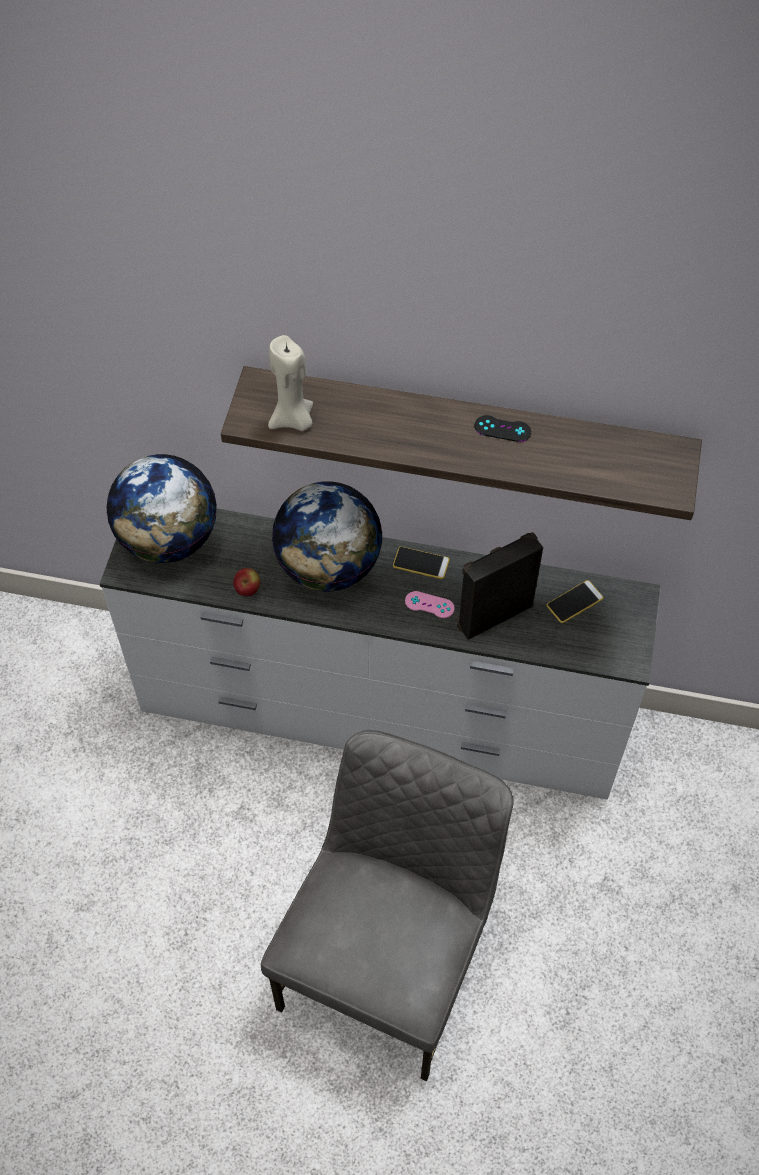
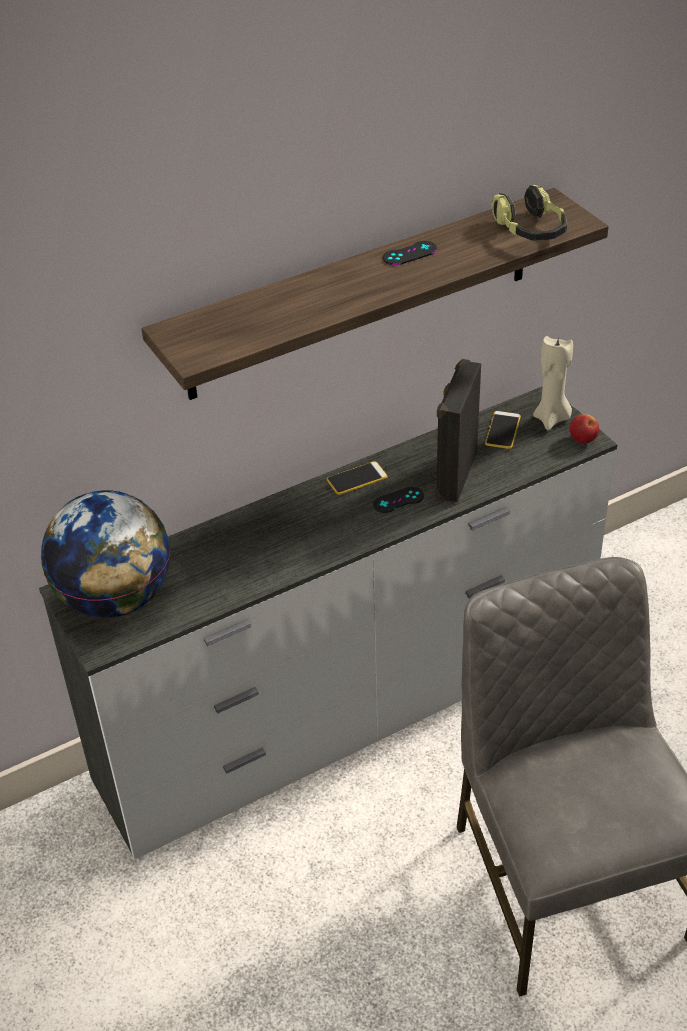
camera: 40 degrees left, 15 degrees down
apple [233,568,261,596] -> apple moved to [569,414,599,443]
beige candle [268,335,313,431] -> beige candle moved to [533,335,573,430]
globe [272,481,383,591] -> none
pink game controller [405,591,455,618] -> black game controller [373,487,424,513]
none -> headphones [491,185,567,241]

